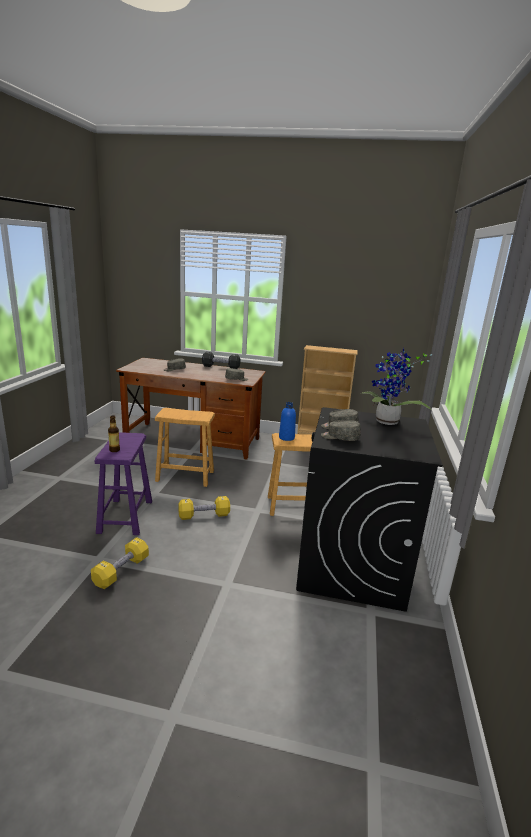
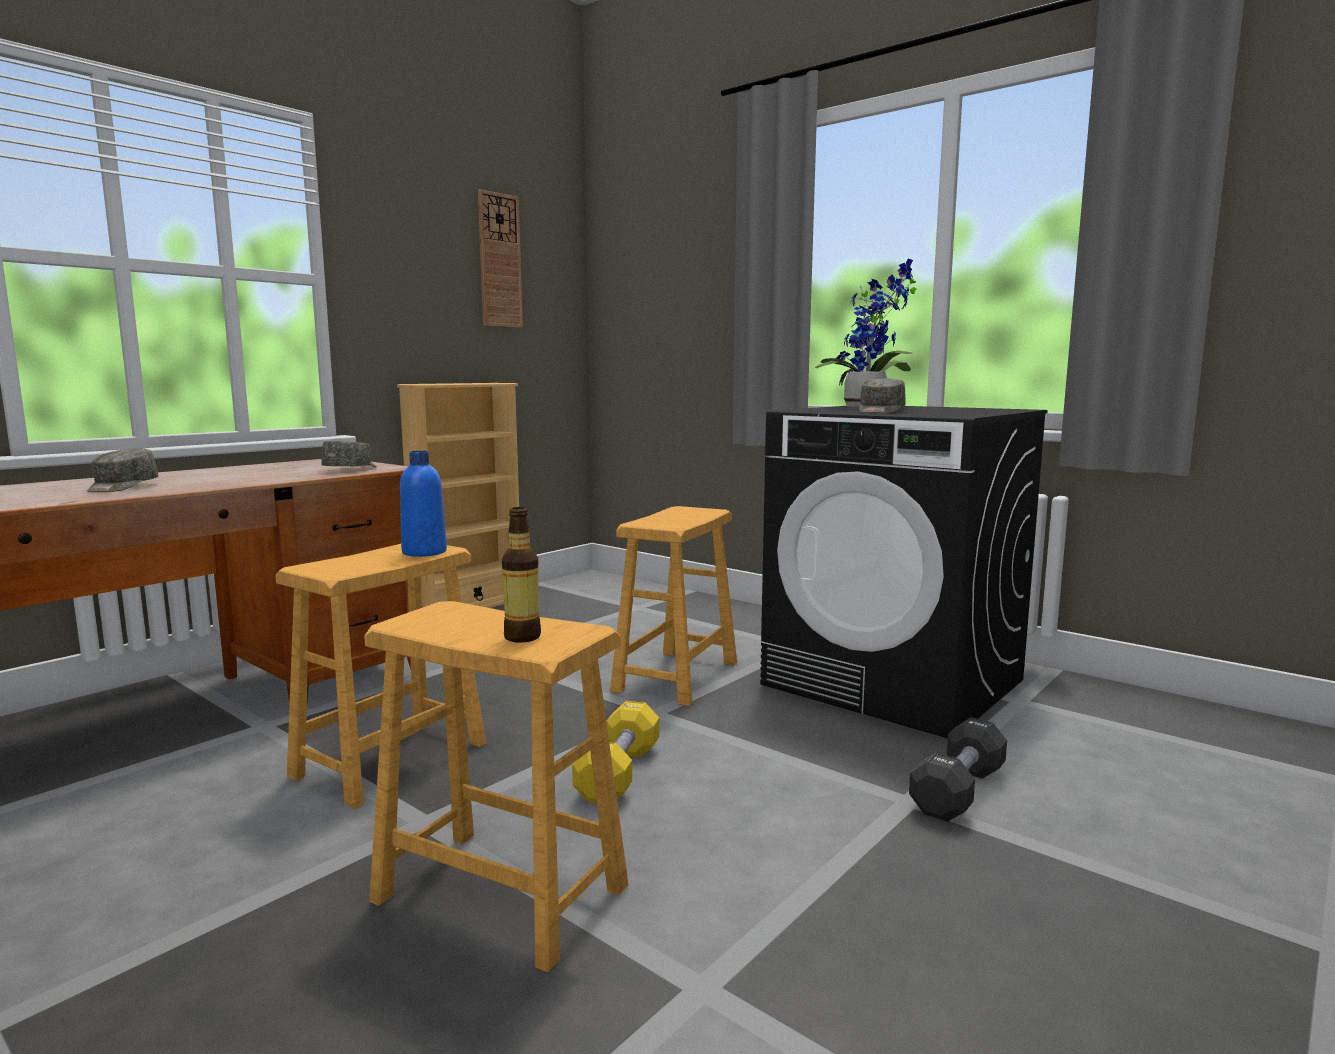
camera: 60 degrees left, 10 degrees down
yellow dumbbell [91,537,149,589] -> none
purple stool [95,432,152,535] -> brown stool [364,601,629,972]
black dumbbell [202,352,240,369] -> black dumbbell moved to [909,717,1007,822]
blue bottle [279,402,296,441] -> blue bottle moved to [400,451,447,557]
grey cap [321,420,361,441] -> none
none -> wall clock [478,189,523,327]

